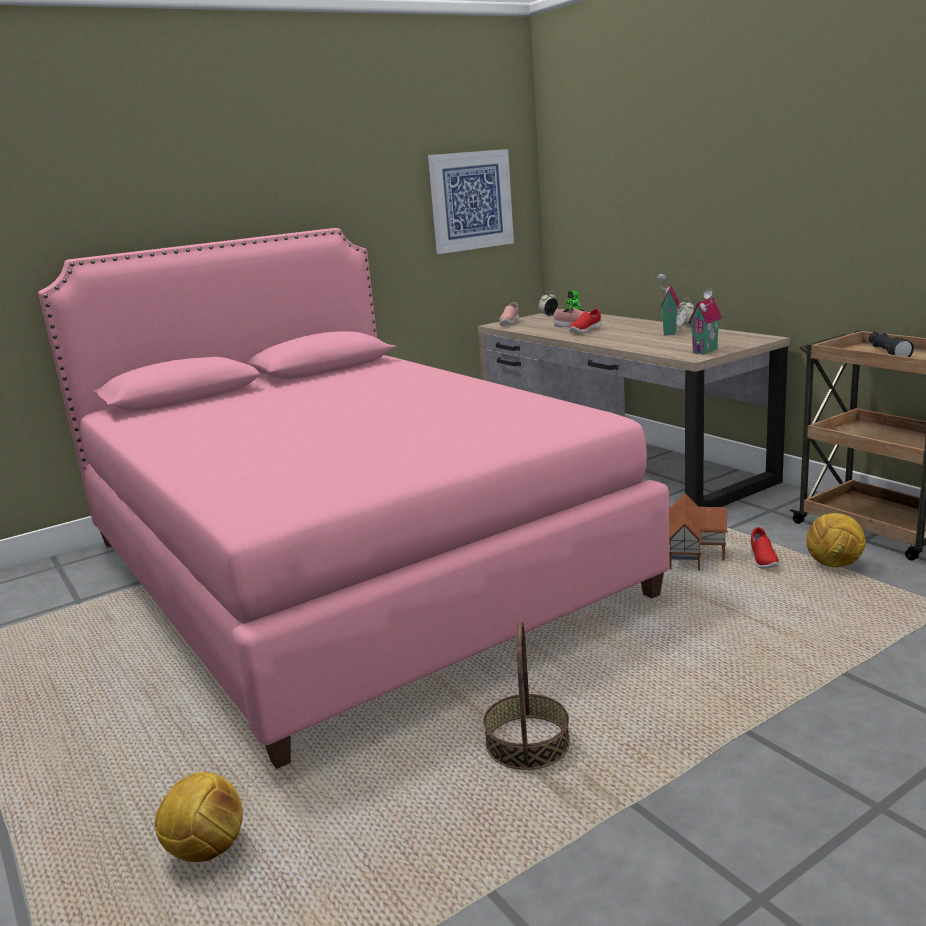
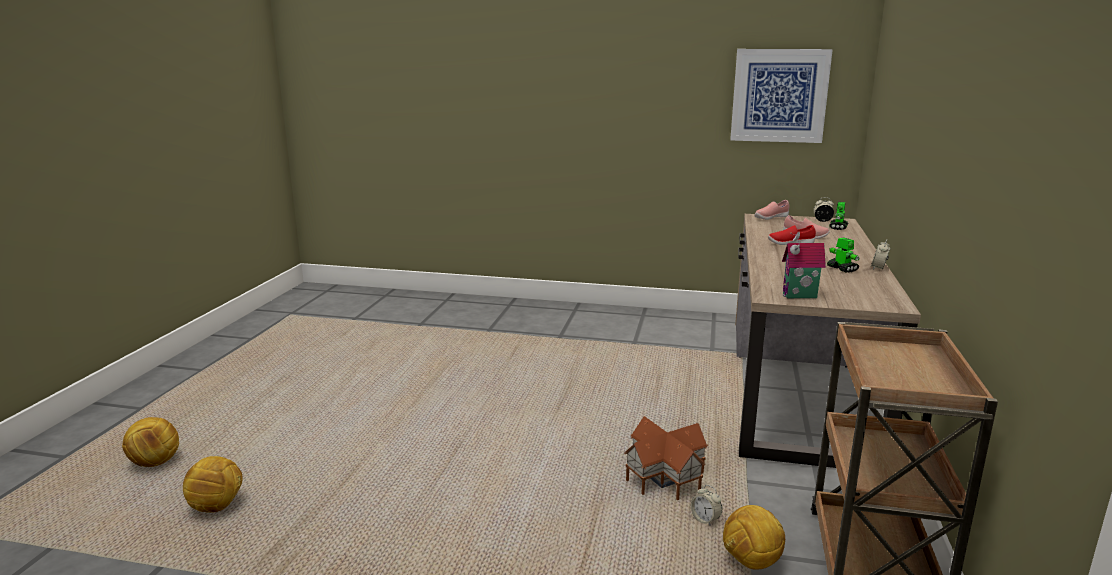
camera: 45 degrees right, 0 degrees up
pink bed [38,228,669,769] -> none
basket [483,621,570,770] -> none
toy house [658,274,680,335] -> toy robot [827,237,860,273]
red shoe [751,527,779,569] -> alarm clock [691,485,722,526]
black flashlight [869,332,914,357] -> none
none -> football [183,456,243,513]

